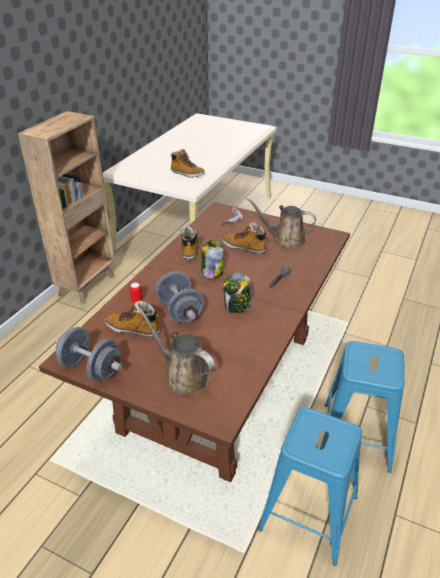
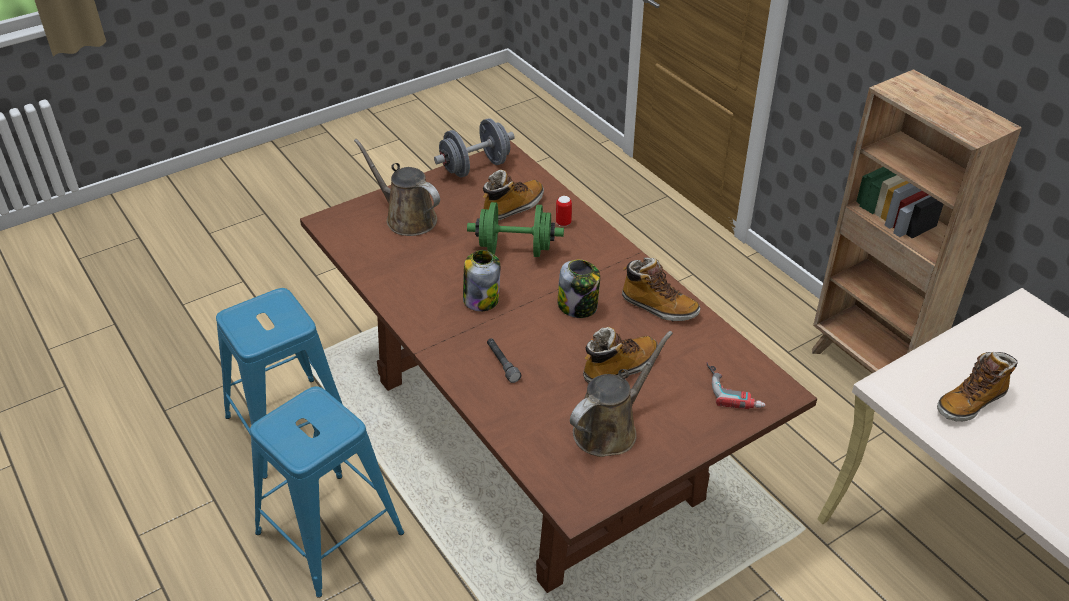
camera: 120 degrees right, 5 degrees up
brown watering can [138,309,215,395] -> brown watering can turned 120 degrees counterclockwise [354,139,440,236]
grey dumbbell [155,271,204,323] -> green dumbbell [467,202,564,257]

